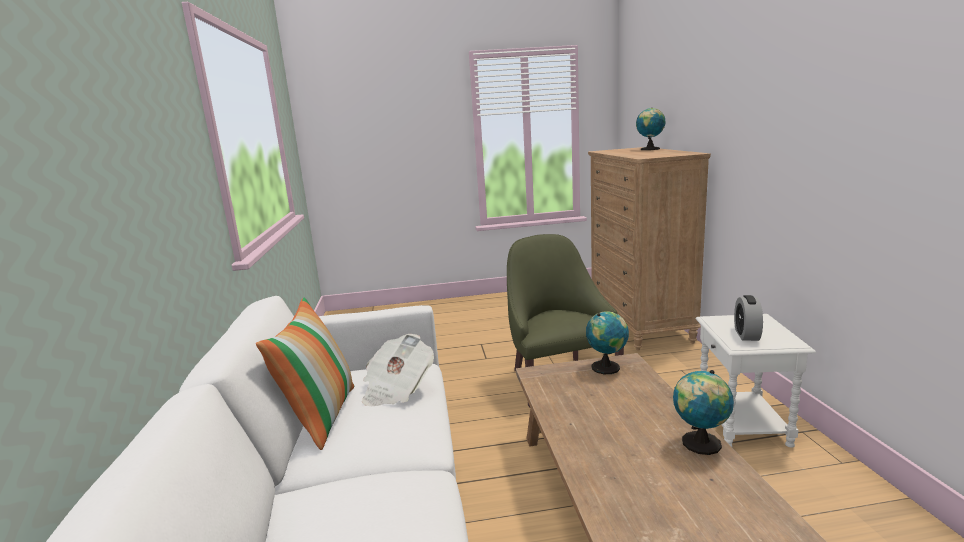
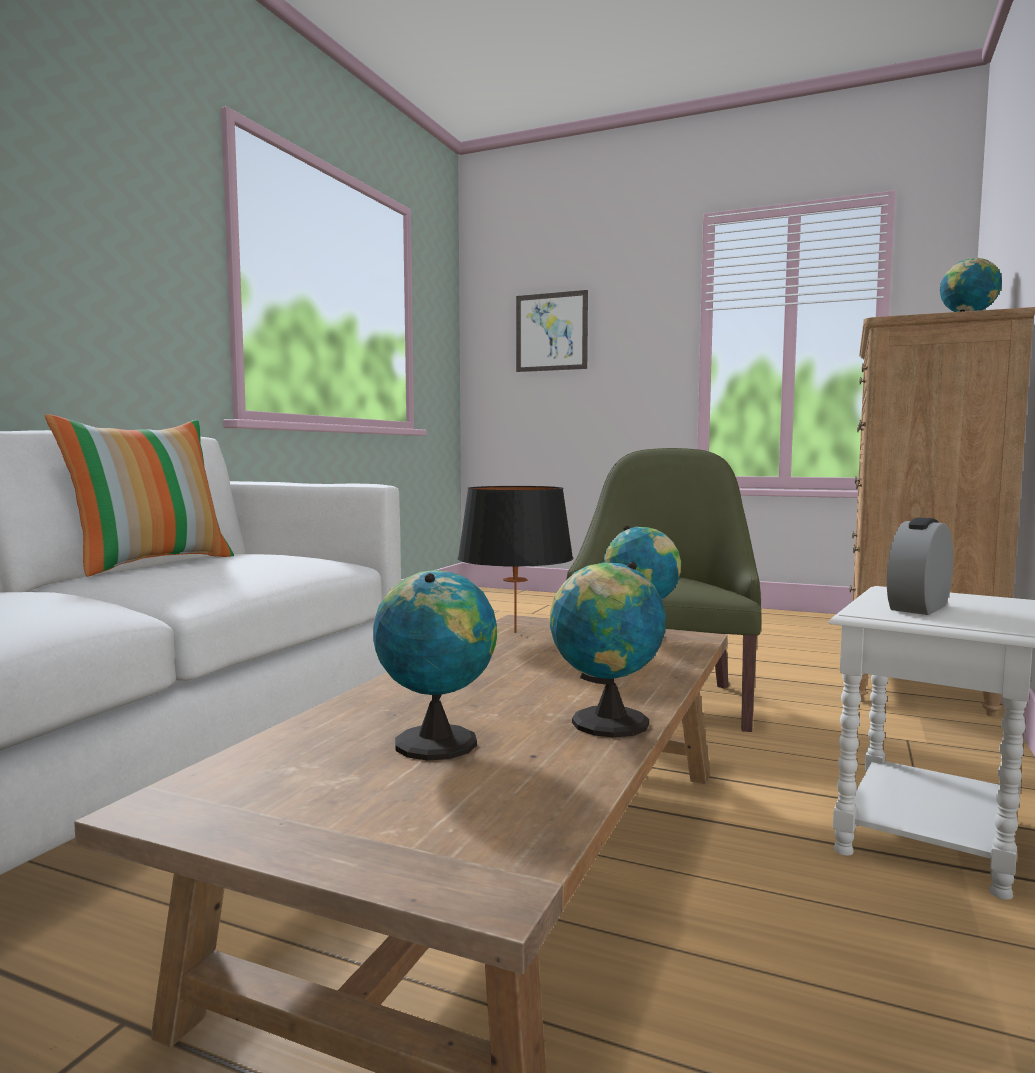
camera: 30 degrees right, 10 degrees down
newspaper [362,334,434,406] -> none
none -> globe [373,570,497,761]
none -> black table lamp [458,486,573,633]
none -> picture [516,290,588,372]

